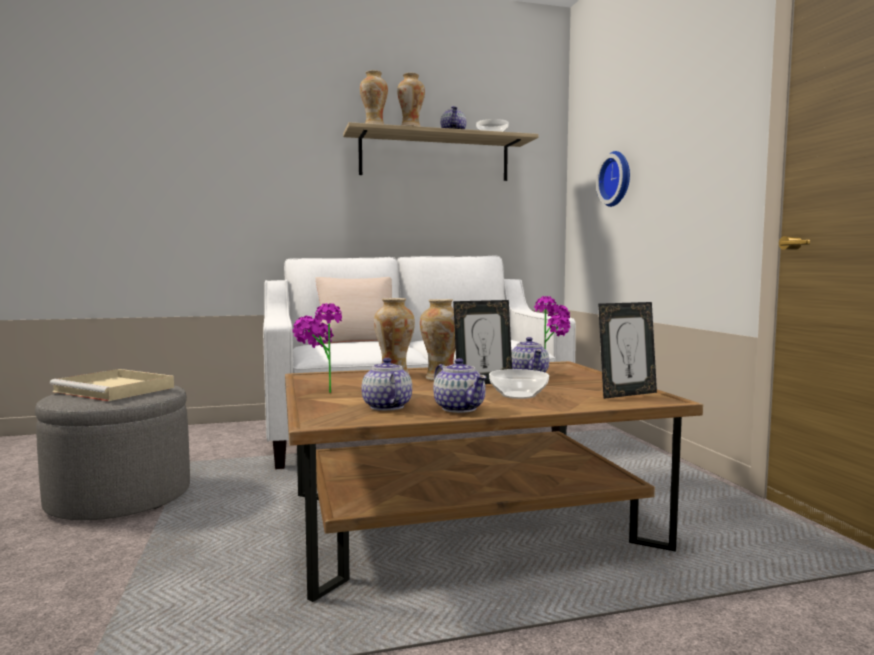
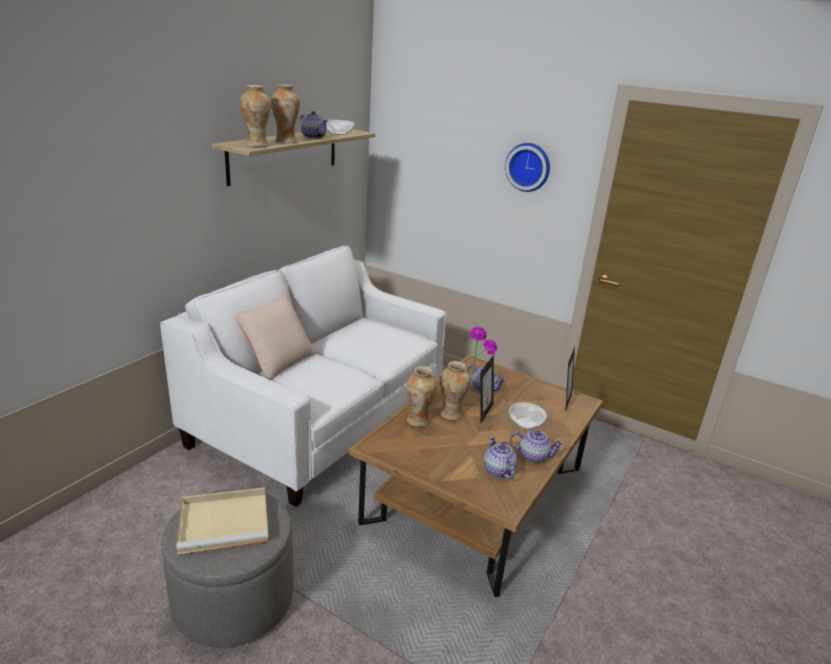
camera: 45 degrees left, 20 degrees up
potted plant [292,303,342,393] -> none
teapot [361,358,412,411] -> teapot turned 45 degrees clockwise [484,436,517,480]
wall clock [596,151,630,207] -> wall clock moved to [505,143,550,192]

